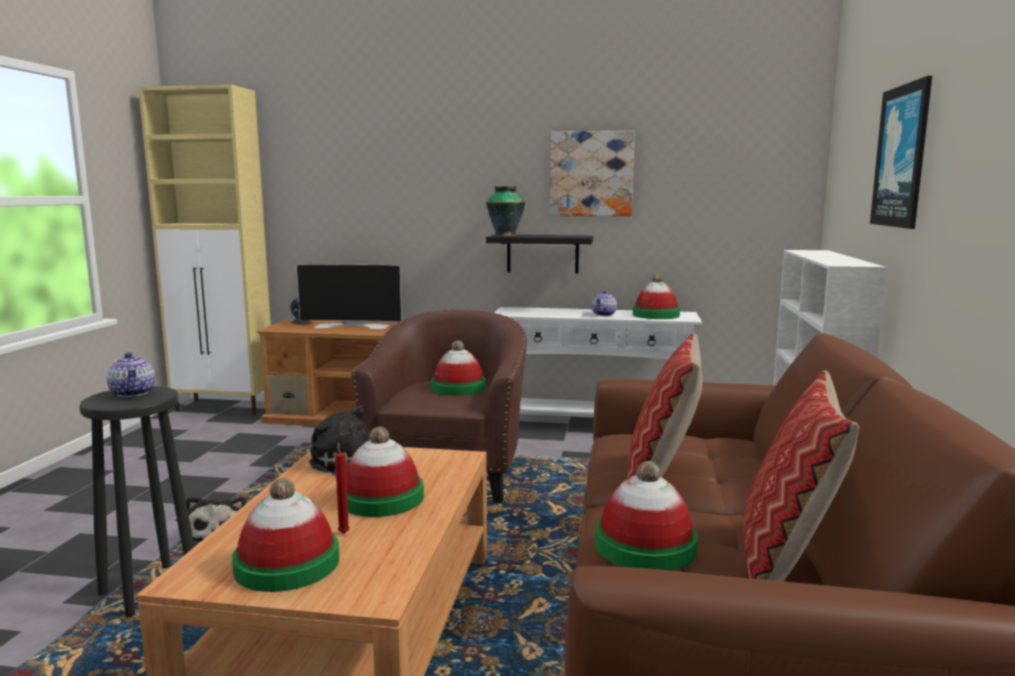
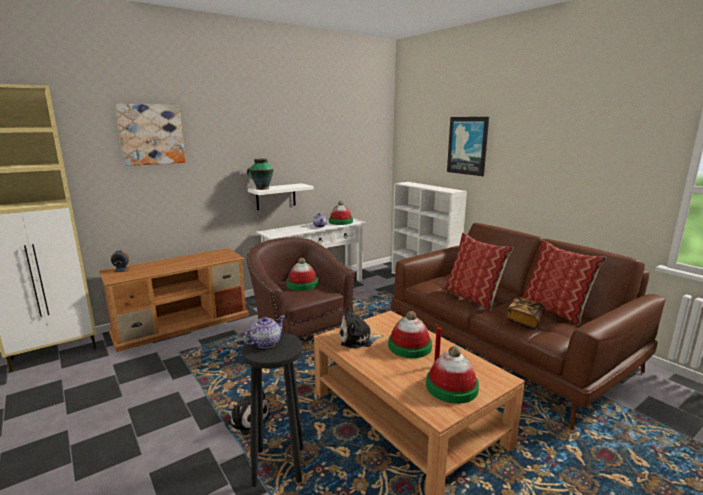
camera: 45 degrees left, 5 degrees up
teapot [106,352,155,397] -> teapot turned 60 degrees counterclockwise [244,315,285,348]
television [296,264,402,329] -> none
black shelf [486,235,593,273] -> white shelf [248,183,314,210]
picture [550,130,635,216] -> picture moved to [115,104,185,166]
hat [595,461,698,571] -> book [505,297,545,330]

